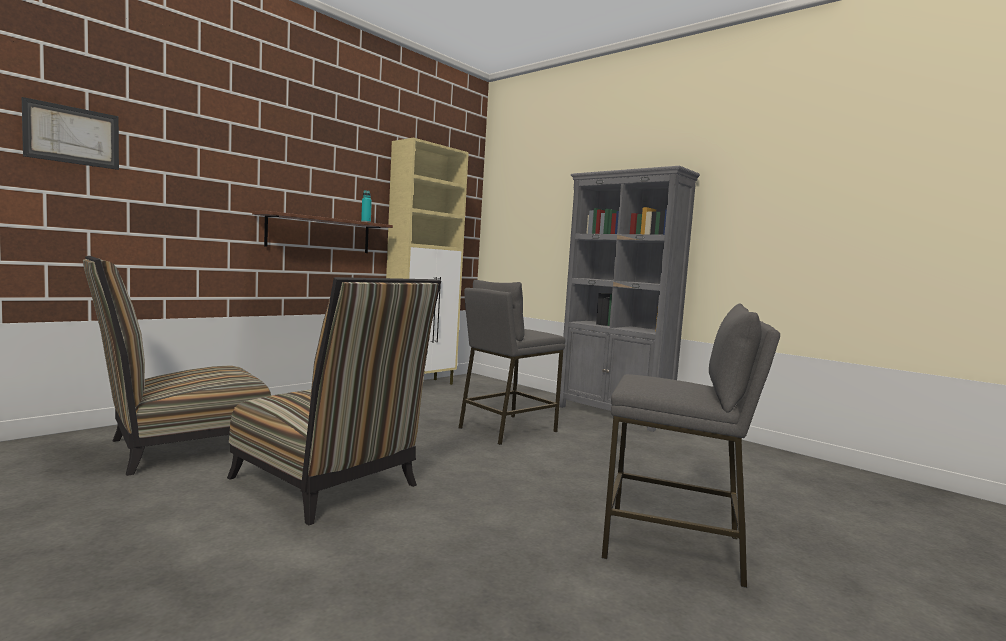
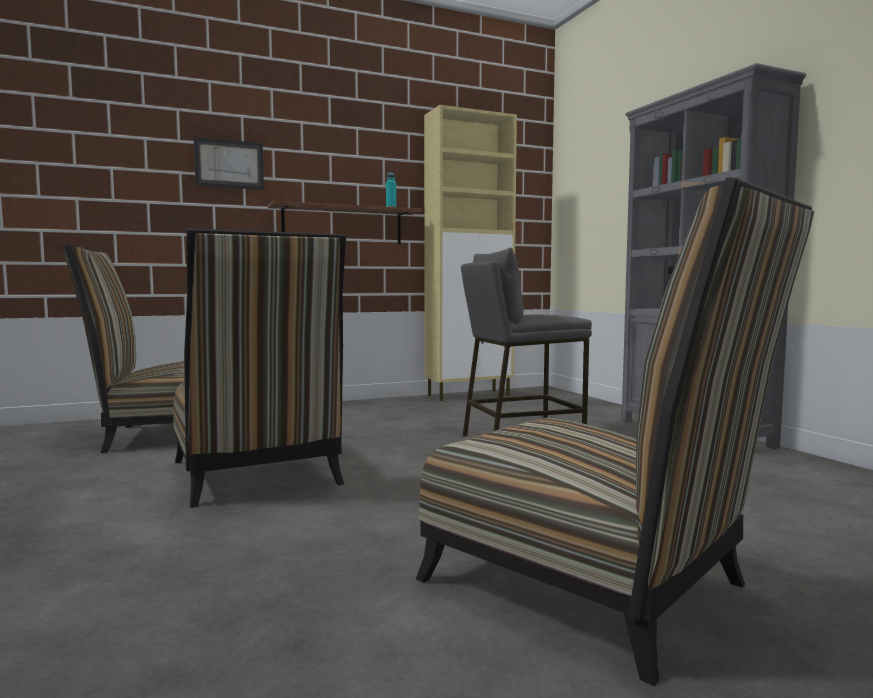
camera: 25 degrees right, 0 degrees up
picture [22,97,119,170] -> picture moved to [194,137,264,190]
grey stool [602,304,780,588] -> chair [416,177,814,686]

